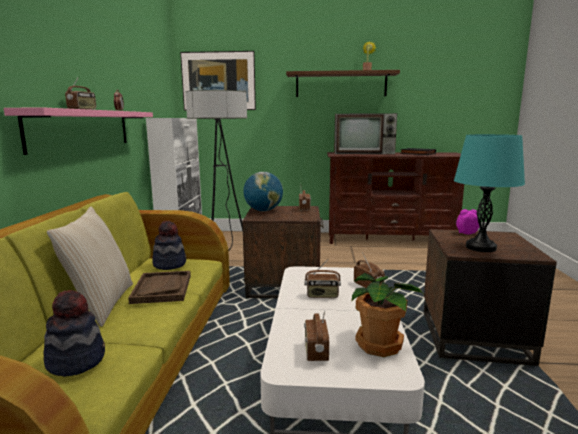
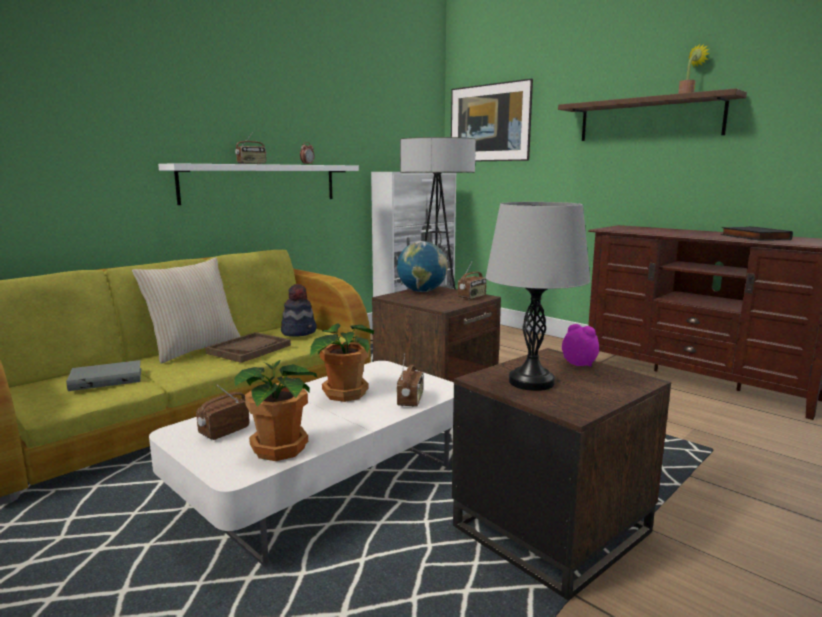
camera: 40 degrees right, 0 degrees up
pink shelf [3,107,153,155] -> white shelf [158,163,359,205]
hat [44,290,105,377] -> grey book [66,360,141,391]
radio [305,261,341,298] -> potted plant [310,323,374,402]
television [334,113,397,154] -> none
turquoise table lamp [454,134,525,252] -> grey table lamp [486,202,591,391]

